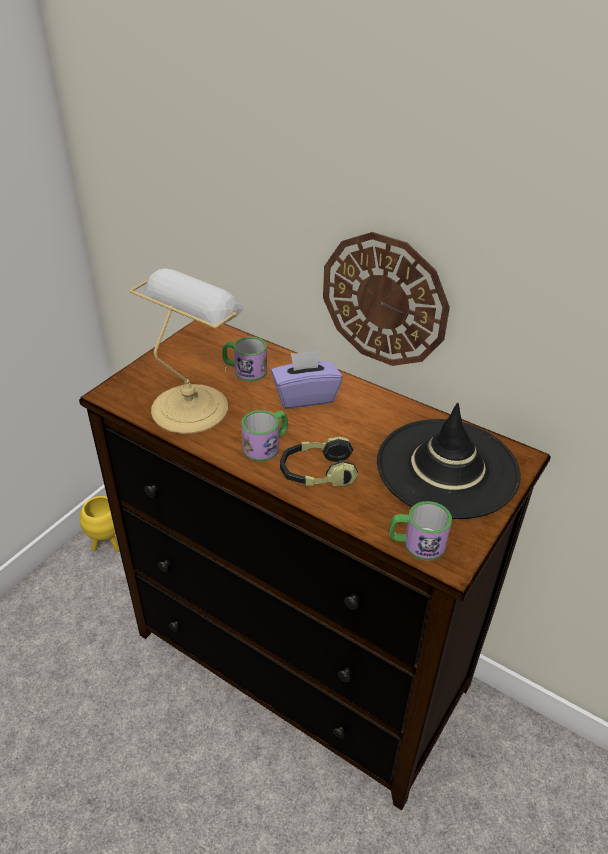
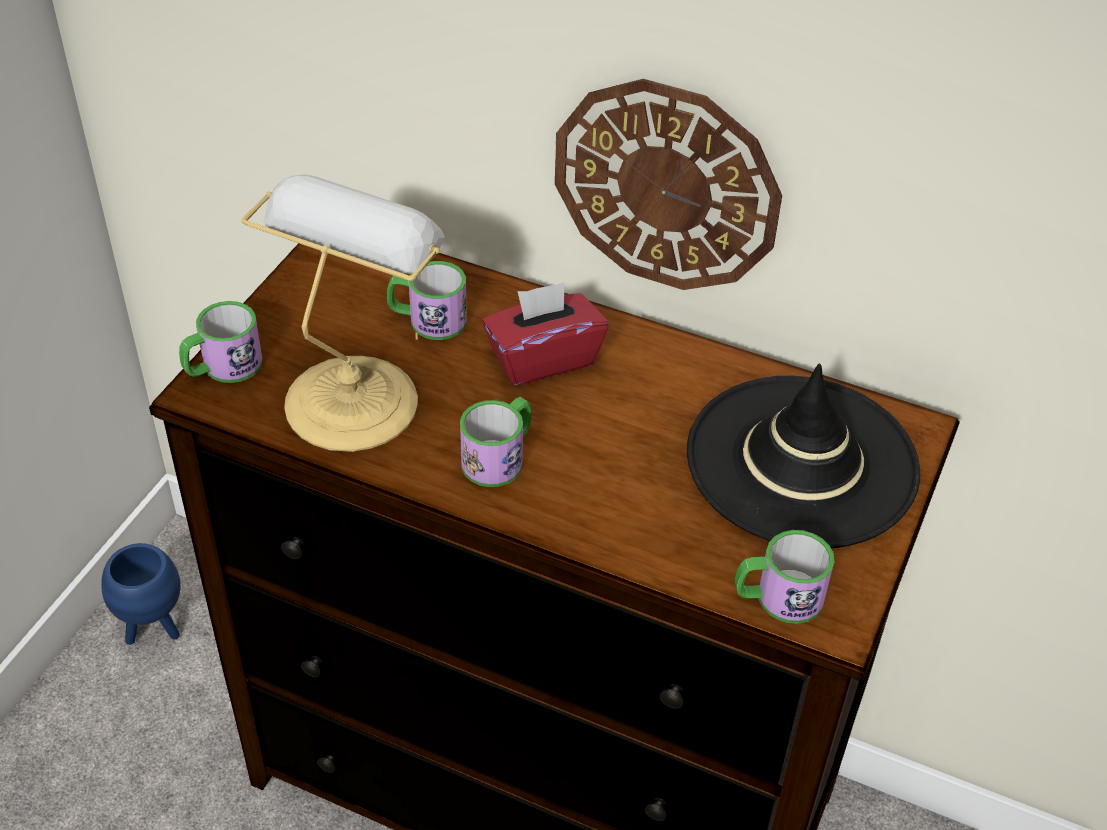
camera: 10 degrees left, 5 degrees up
yellow planter [80,496,120,552] -> blue planter [101,543,181,645]
purple tissue box [271,351,342,409] -> red tissue box [482,282,608,385]
headphones [280,436,358,487] -> none
none -> mug [179,301,263,383]

